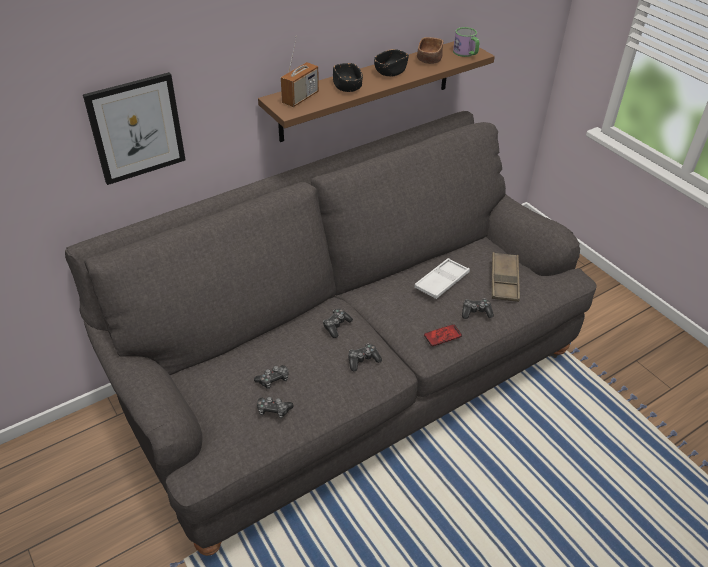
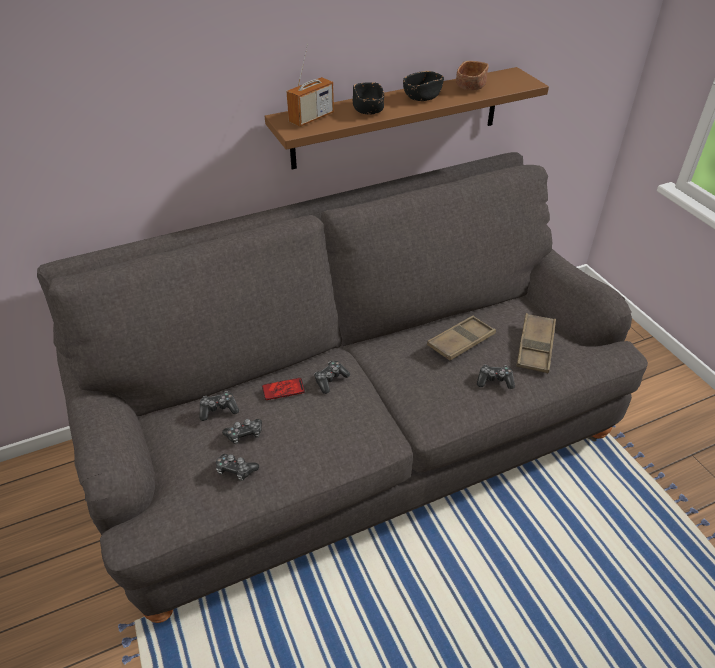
camera: 10 degrees right, 0 degrees up
picture [83,72,185,185] -> none
game controller [348,344,382,371] -> game controller moved to [200,391,239,421]
white tray [414,258,470,299] -> brown tray [427,315,496,360]
phone [424,324,462,346] -> phone moved to [262,378,305,400]
mug [453,27,479,57] -> none

